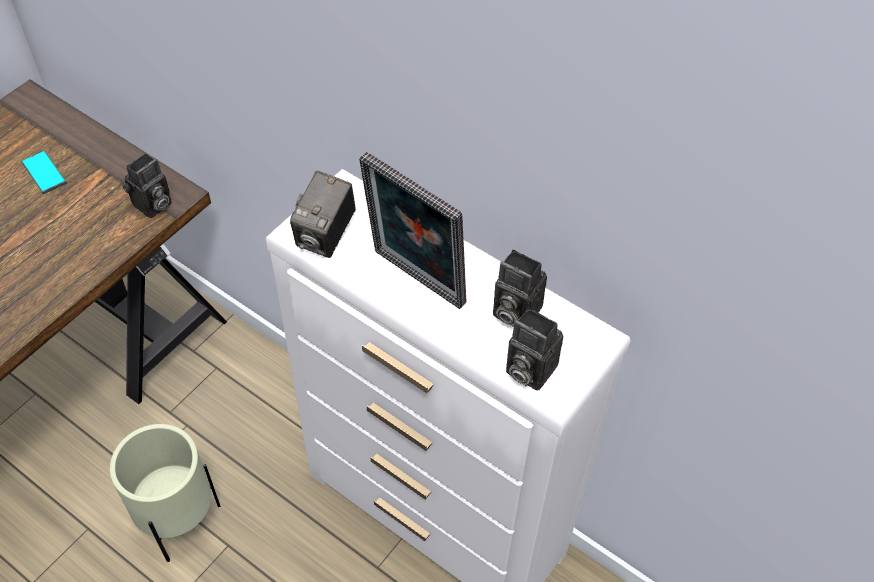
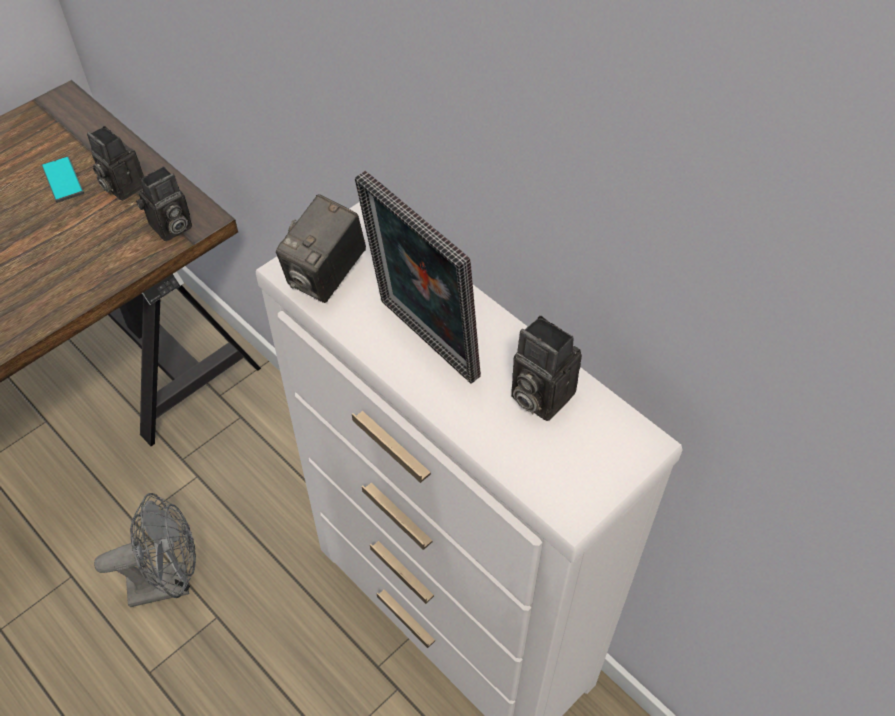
camera: 10 degrees right, 0 degrees up
beige planter [110,424,221,562] -> grey fan [94,493,196,607]
camera [506,307,563,391] -> camera moved to [87,126,144,201]

